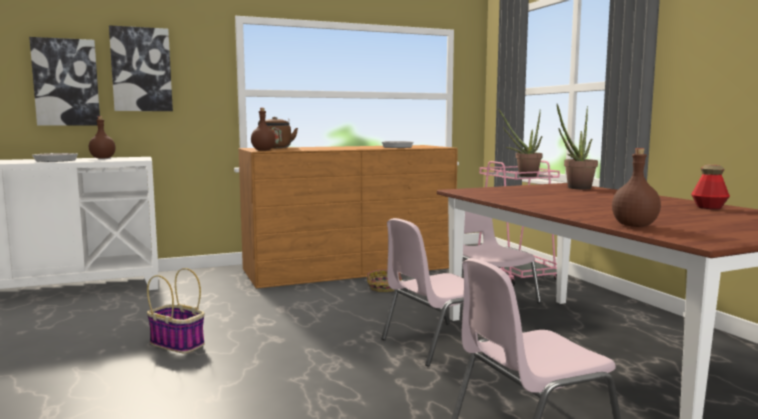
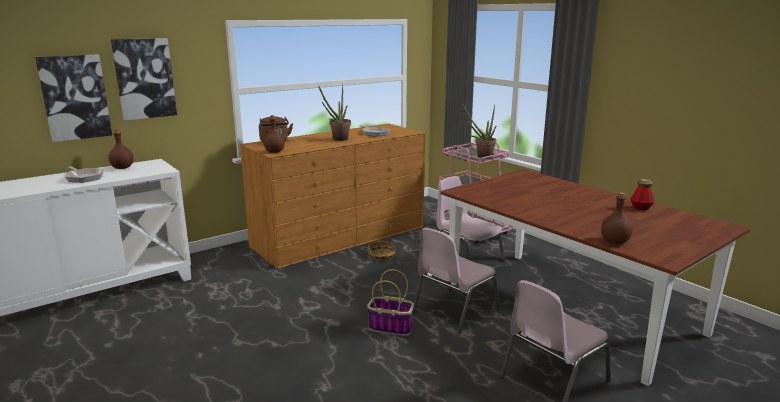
camera: 15 degrees left, 10 degrees up
basket [147,268,205,353] -> basket moved to [367,269,414,336]
potted plant [557,104,598,189] -> potted plant moved to [319,84,351,141]

